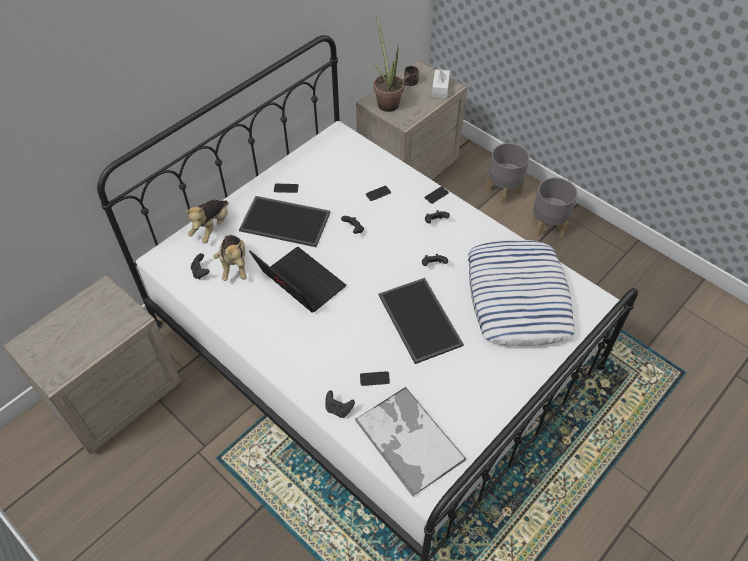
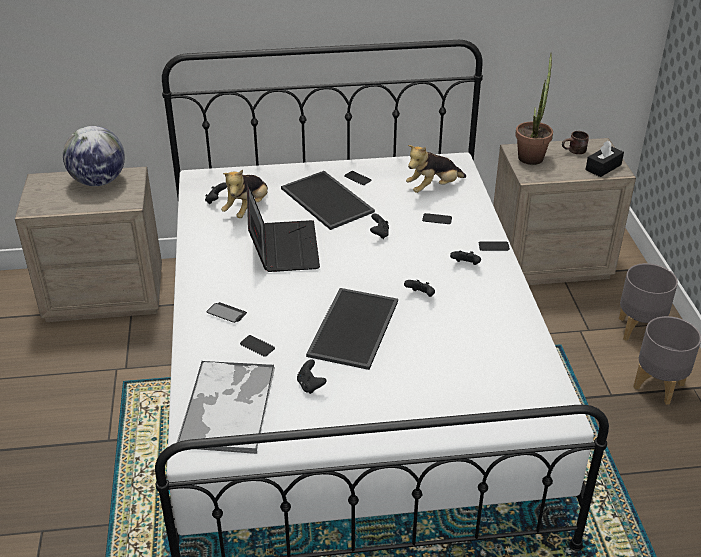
camera: 40 degrees right, 15 degrees down
plush toy [185,200,228,243] -> plush toy moved to [406,145,466,193]
black game controller [325,390,355,418] -> black game controller moved to [297,359,326,394]
white tissue box [432,68,450,98] -> black tissue box [585,140,624,177]
pillow [468,240,575,346] -> none
none -> globe [63,126,125,186]
none -> phone [206,302,247,323]

